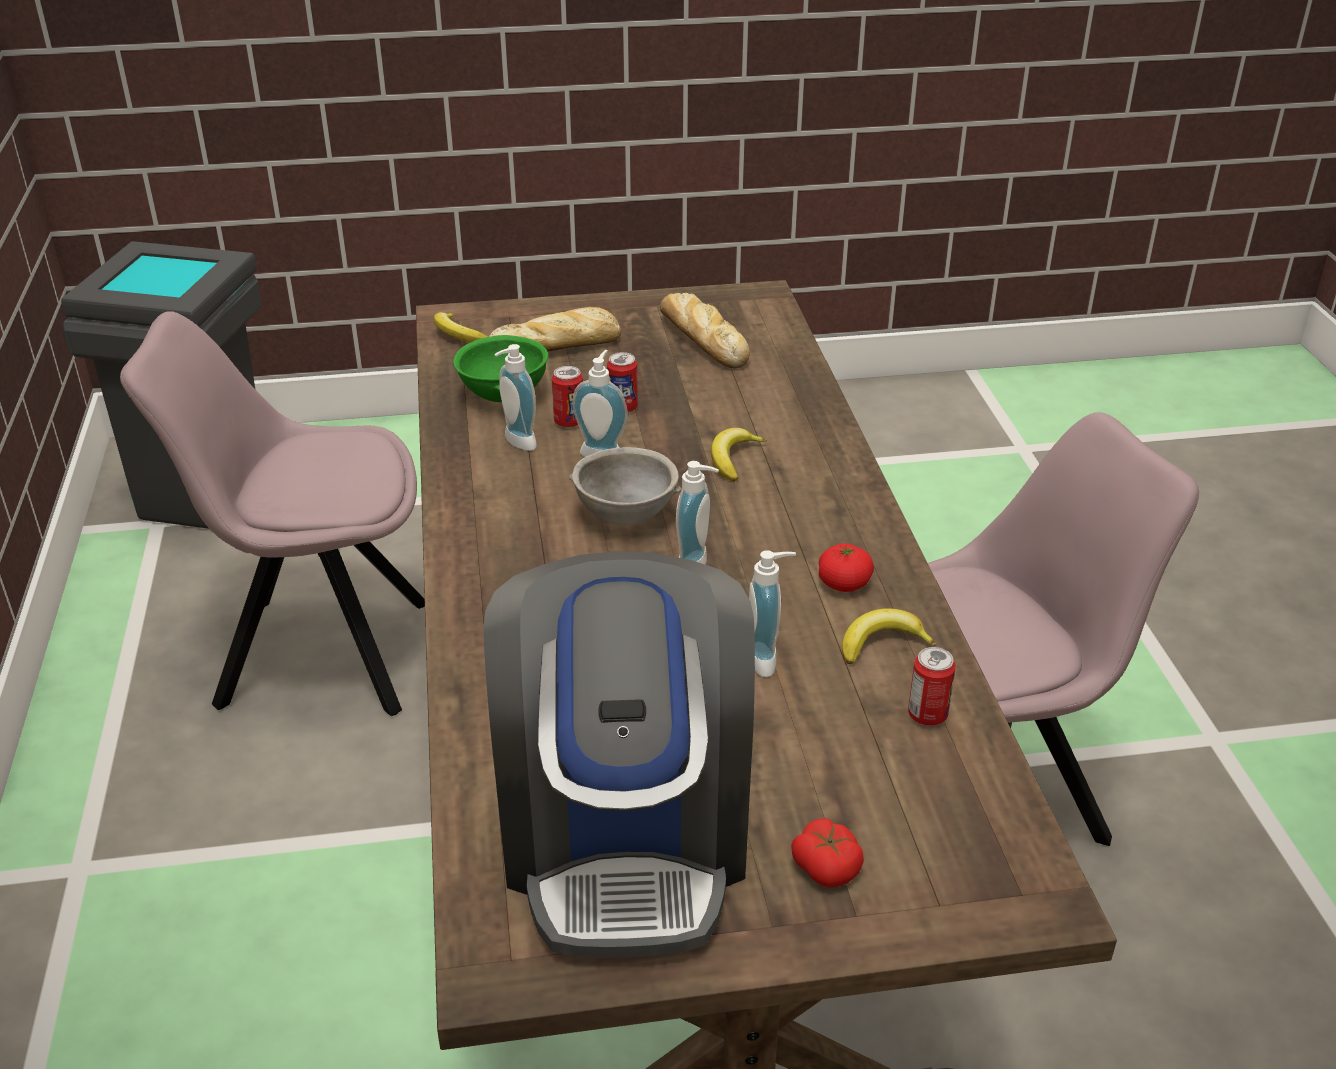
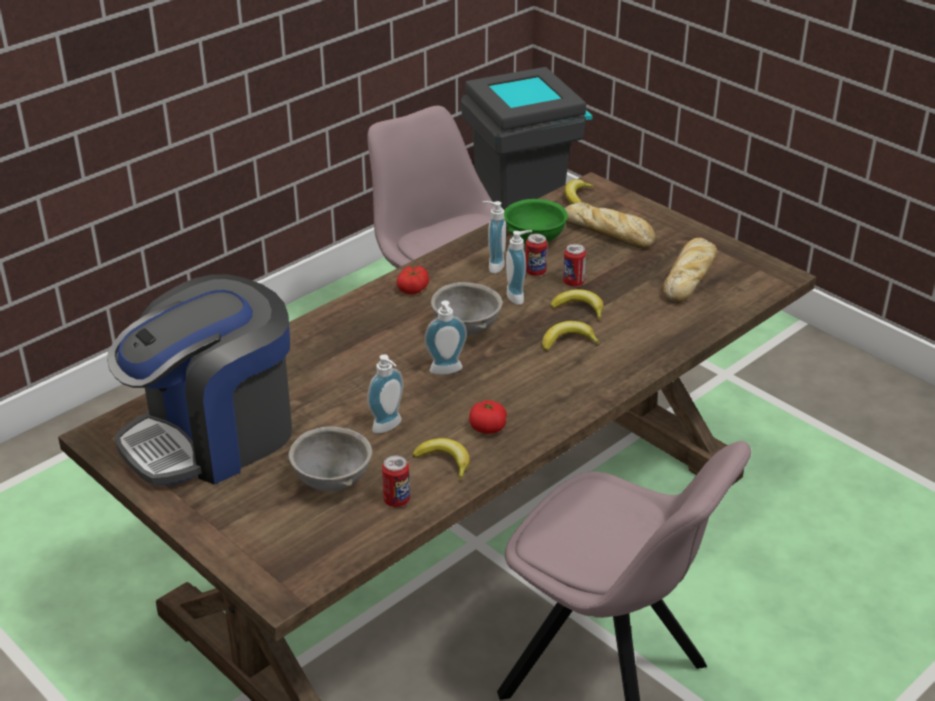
camera: 55 degrees right, 0 degrees up
tomato [791,818,864,888] -> tomato moved to [396,266,429,295]
none -> grey bowl [288,426,372,491]
none -> banana [550,289,604,321]

